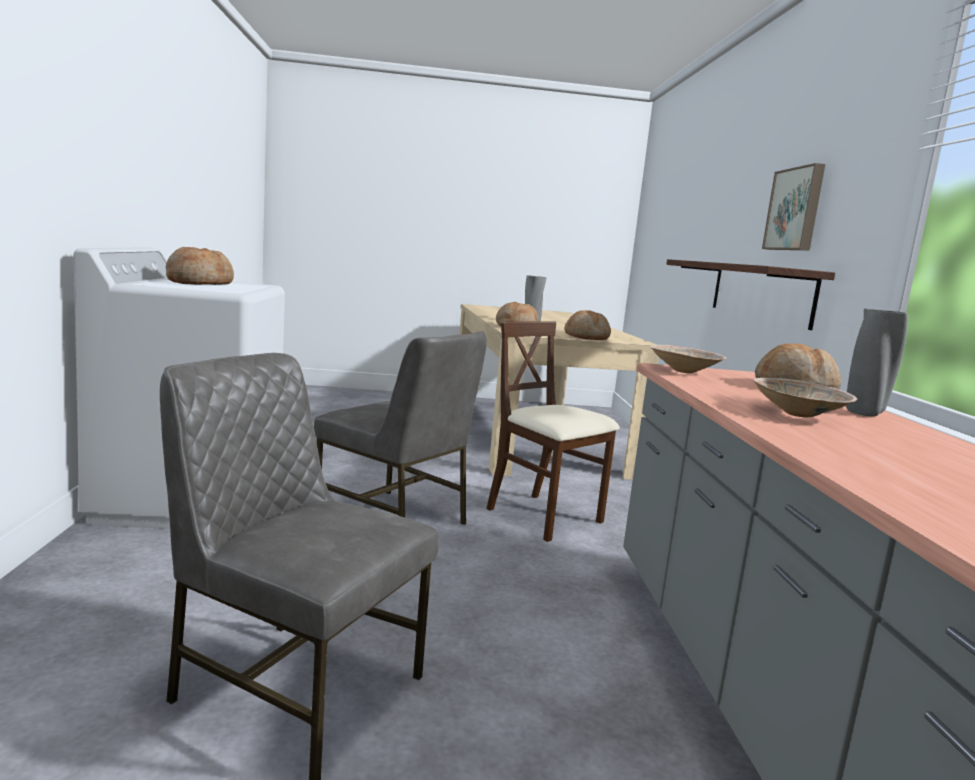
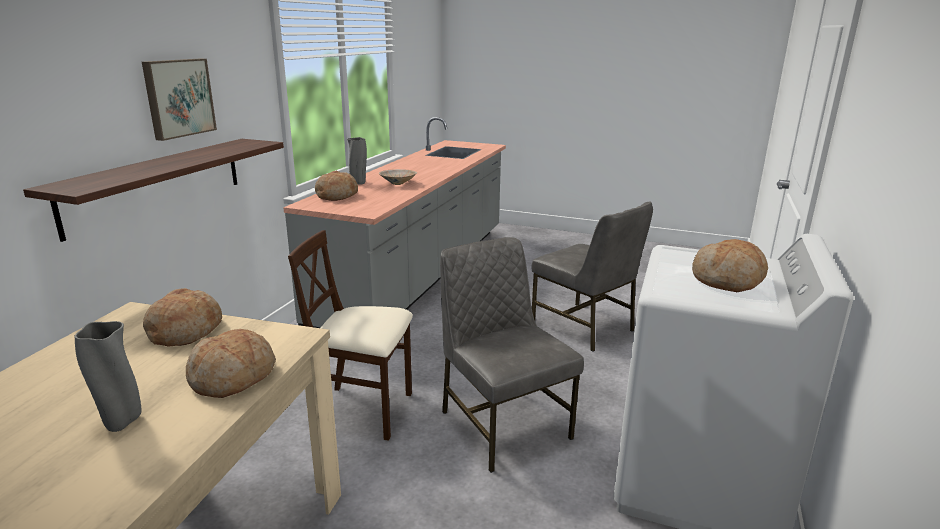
camera: 155 degrees left, 10 degrees up
beige chair [486,321,620,542] -> beige chair turned 120 degrees clockwise [288,230,413,441]
beige bowl [650,345,727,373] -> none

